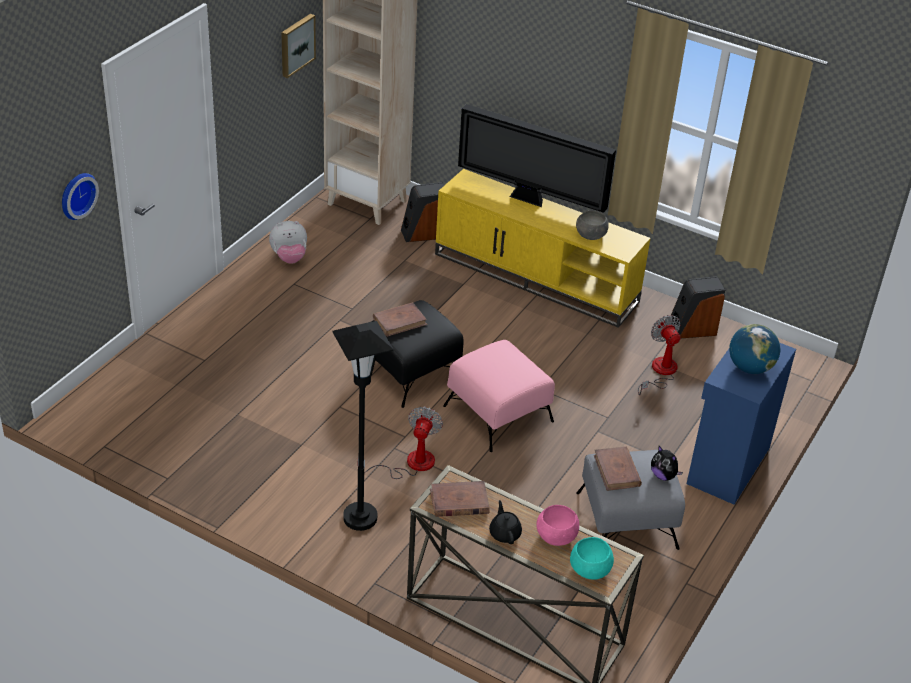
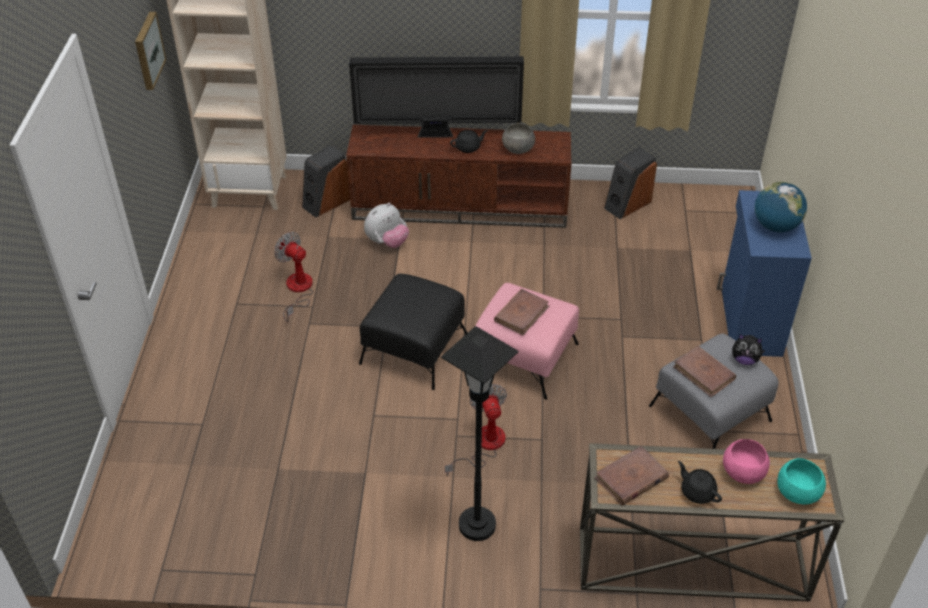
camera: 25 degrees left, 5 degrees up
wall clock [62,173,99,220] -> none
plush toy [269,221,307,264] -> plush toy moved to [364,203,409,248]
brown book [373,302,427,337] -> brown book moved to [494,289,550,335]
yellow tv stand [435,169,650,328] -> brown tv stand [346,125,572,228]
fan [638,315,681,395] -> fan moved to [274,232,313,322]
none -> black teapot [450,130,488,153]

